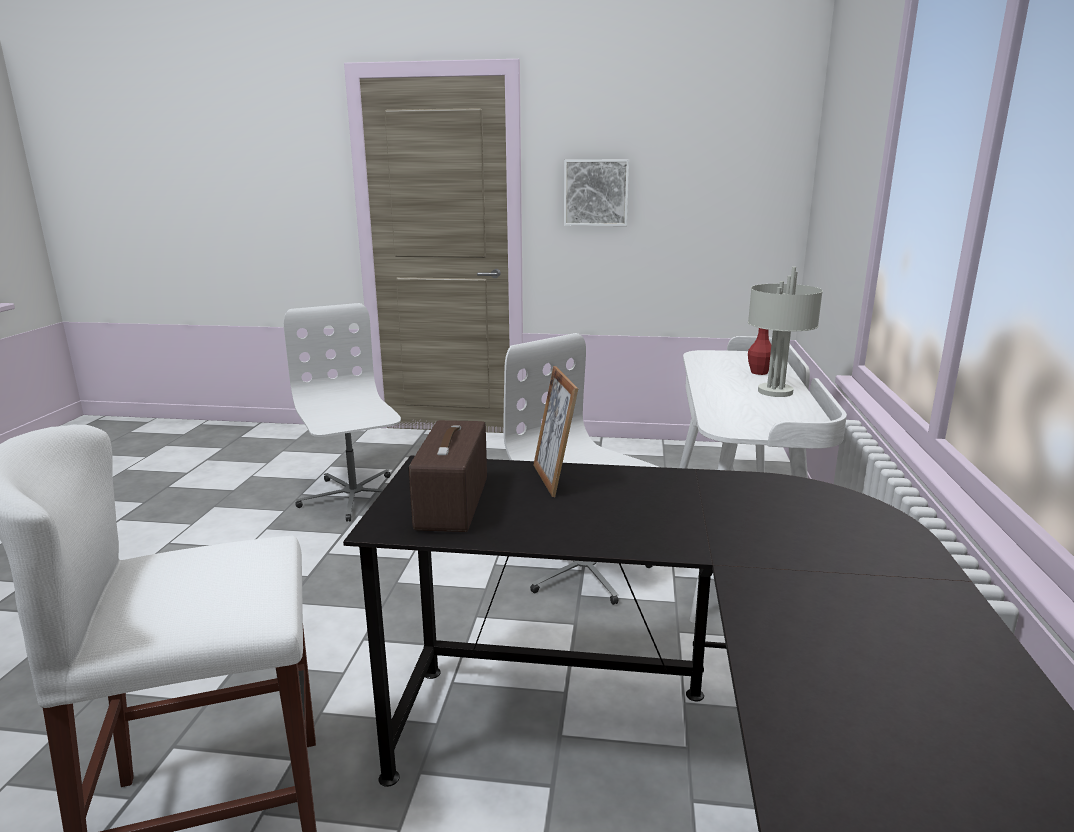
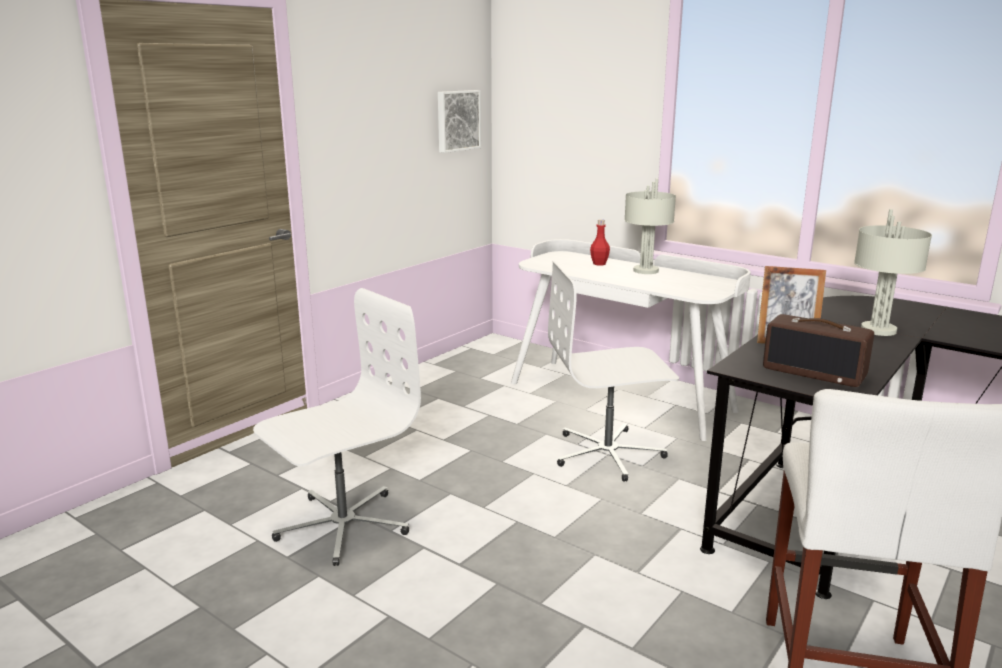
camera: 60 degrees left, 0 degrees up
white office chair [284,303,401,522] -> white office chair turned 135 degrees clockwise [253,288,421,566]
picture [564,159,629,226] -> picture moved to [438,90,481,153]
none -> grey table lamp [854,209,932,336]

